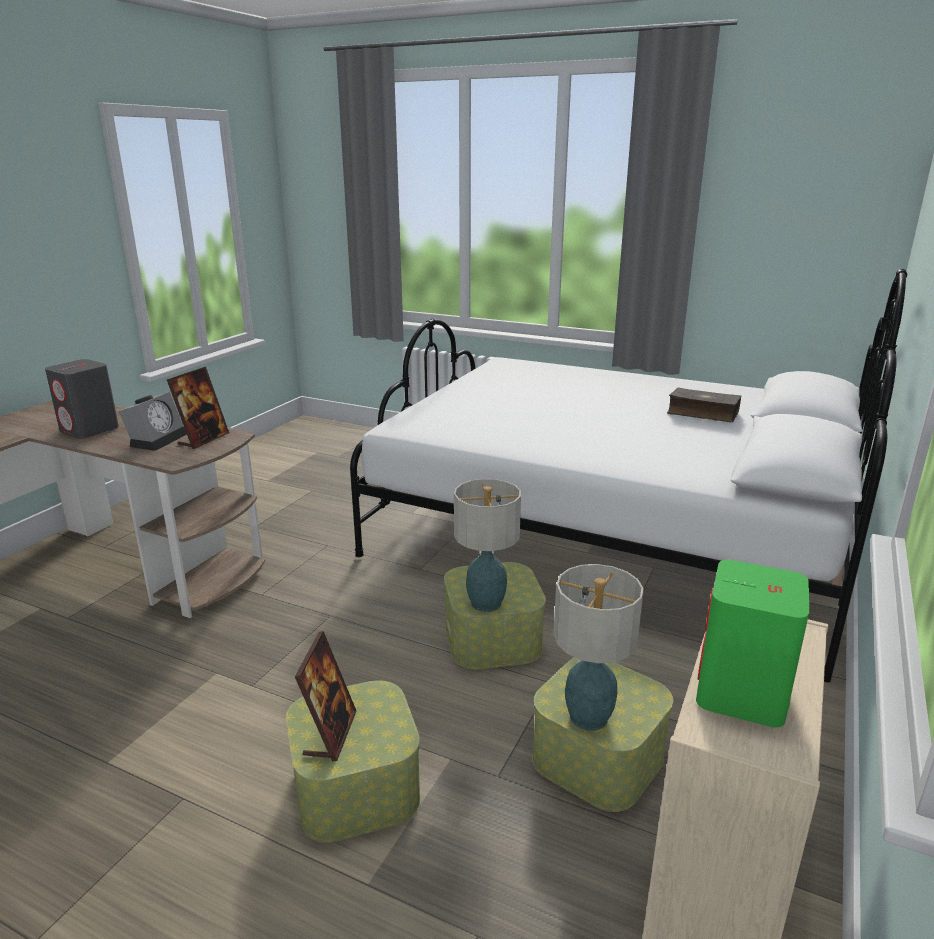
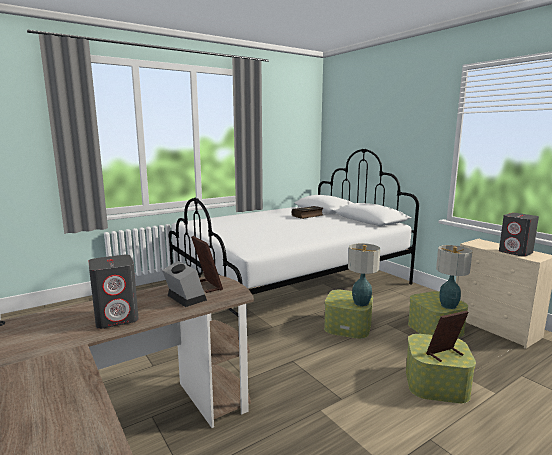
camera: 60 degrees left, 10 degrees down
picture frame [295,631,357,762] -> picture frame turned 60 degrees counterclockwise [426,311,469,362]
green speaker [696,560,809,727] -> grey speaker [499,213,539,257]

